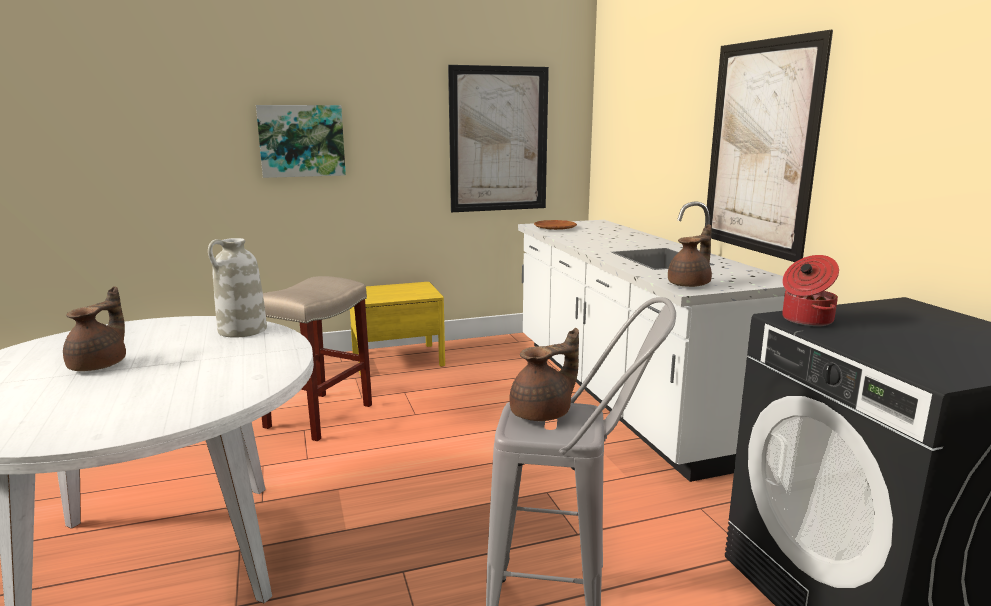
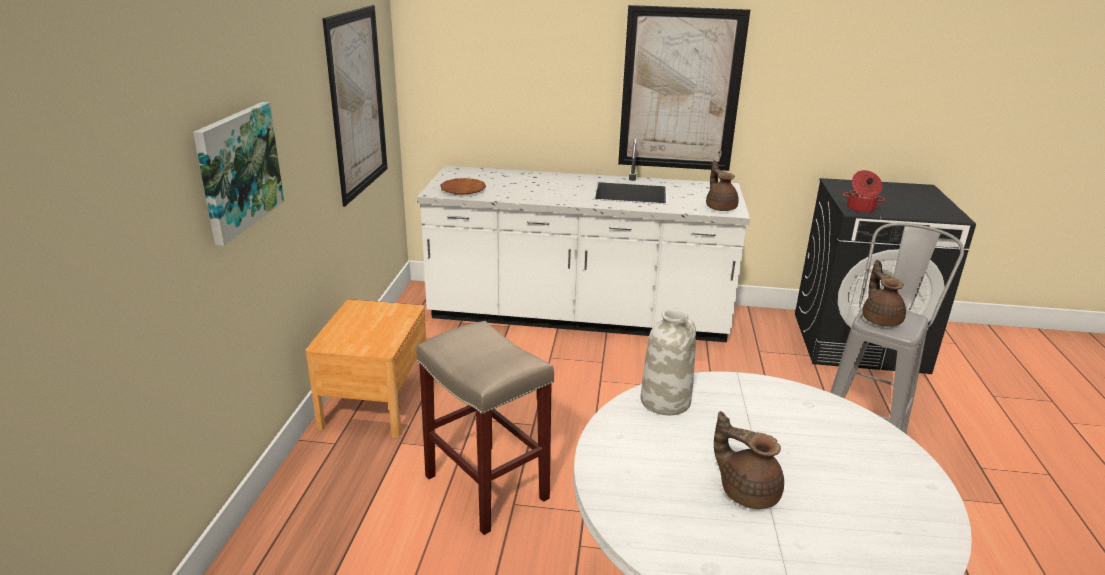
camera: 65 degrees left, 10 degrees up
yellow nightstand [350,282,445,376] -> brown nightstand [306,299,426,438]

